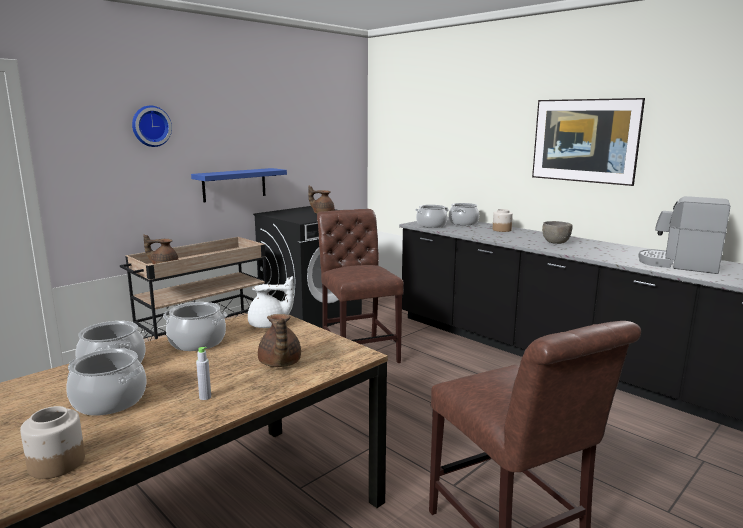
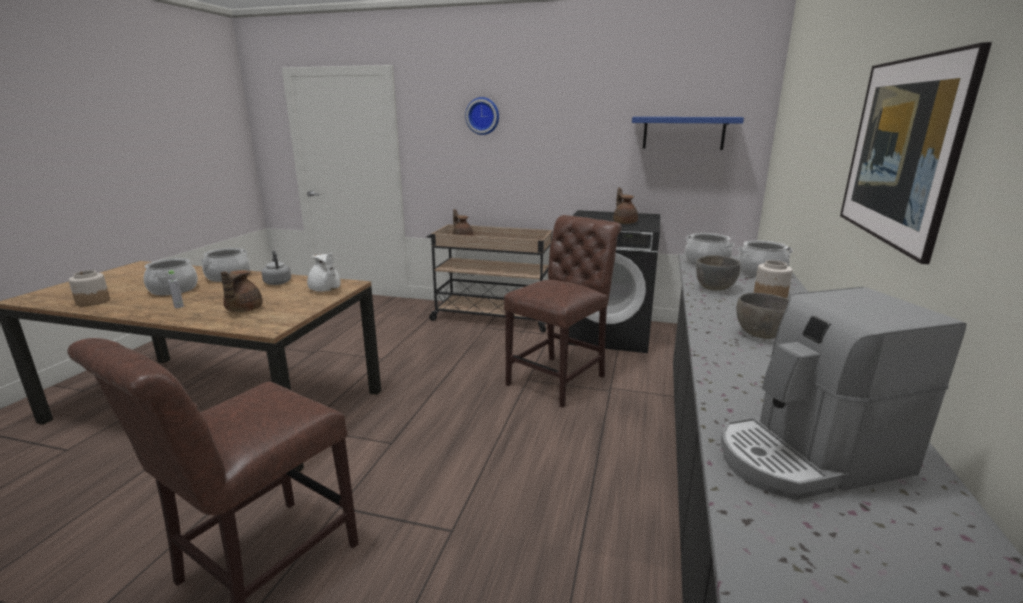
camera: 60 degrees right, 5 degrees up
cooking pot [163,302,227,351] -> grey kettle [261,250,291,285]
blue shelf [191,168,287,203] -> blue shelf moved to [632,117,744,150]
brown teapot [258,314,301,367] -> brown teapot turned 45 degrees counterclockwise [221,270,263,312]
coffee machine [638,196,730,274] -> coffee machine turned 105 degrees counterclockwise [721,287,966,500]
none -> grey bowl [696,255,740,291]

